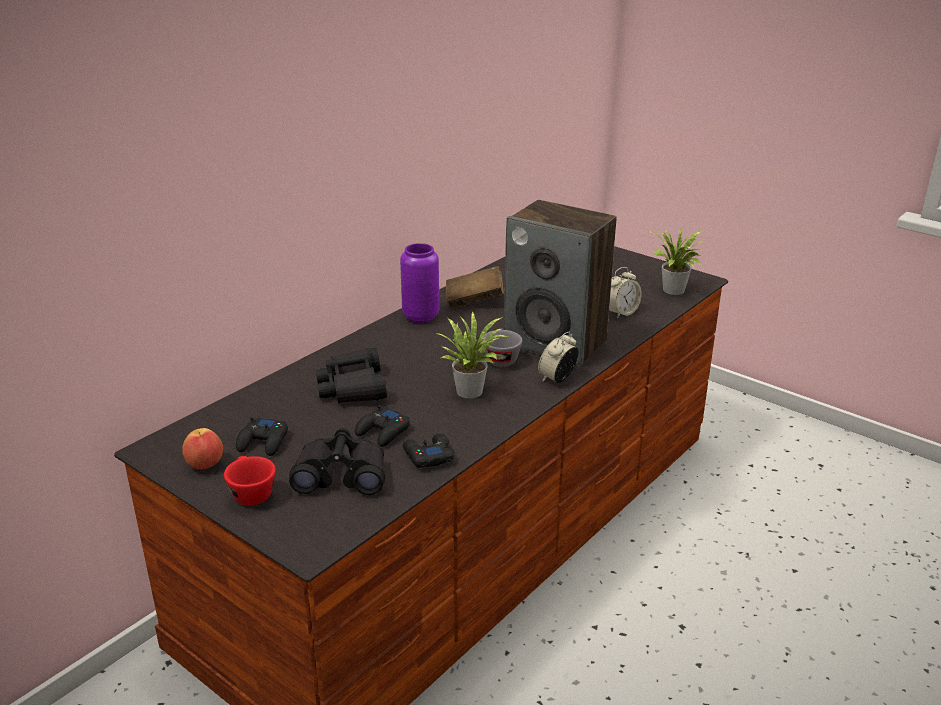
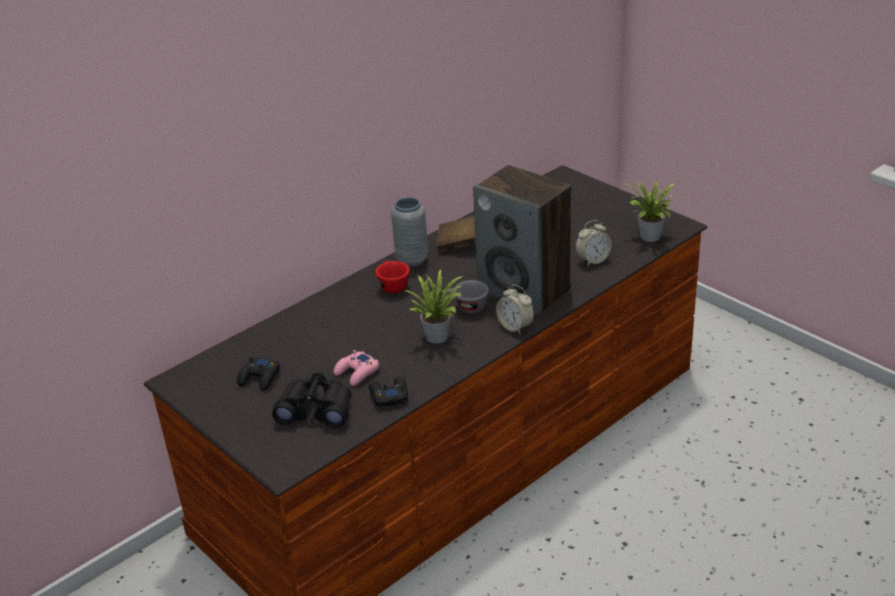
camera: 10 degrees right, 5 degrees up
apple [182,428,223,469] -> none
red cup [224,456,276,505] -> red cup moved to [375,261,410,293]
black binoculars [316,348,387,403] -> none
black game controller [355,405,410,447] -> pink game controller [333,350,379,386]
purple vase [400,243,439,323] -> grey vase [391,197,428,267]
alarm clock [538,332,579,383] -> alarm clock turned 90 degrees counterclockwise [496,285,534,335]

